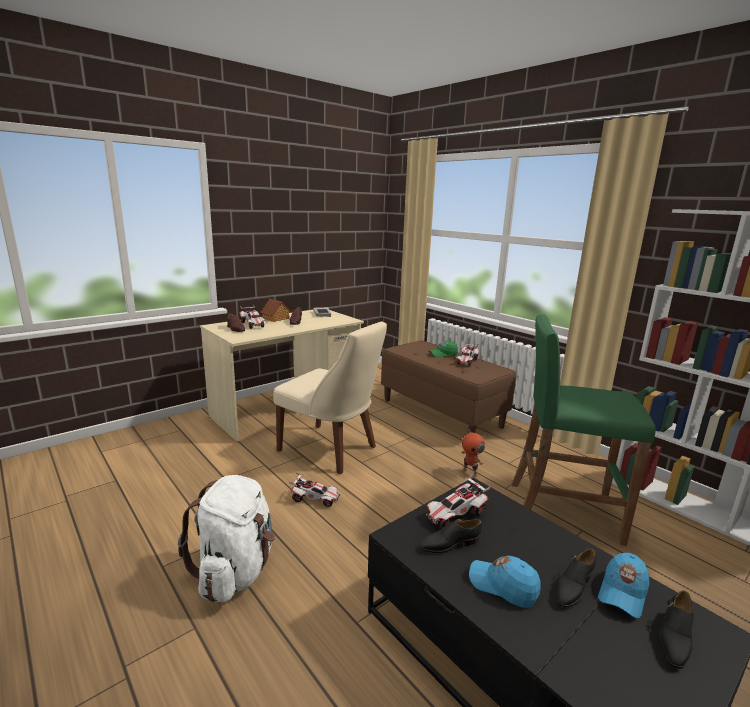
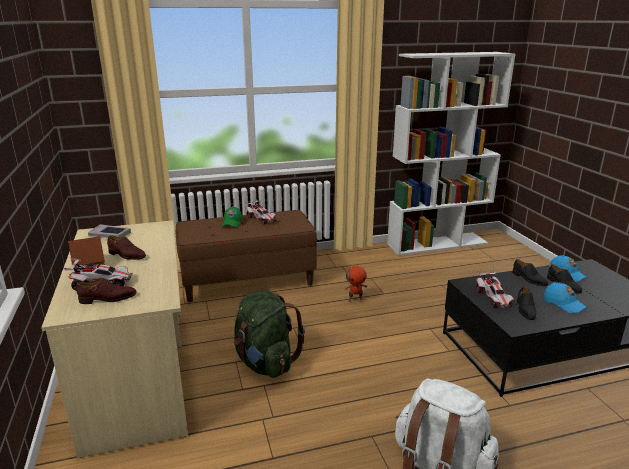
camera: 65 degrees left, 5 degrees up
beige chair [273,322,387,474] -> green backpack [234,290,305,378]
toy car [289,472,340,507] -> none
blue cap [469,556,540,608] -> blue cap turned 90 degrees counterclockwise [544,283,587,314]
green stool [512,314,656,546] -> none
black shoe [658,590,694,669] -> black shoe moved to [512,259,548,286]

